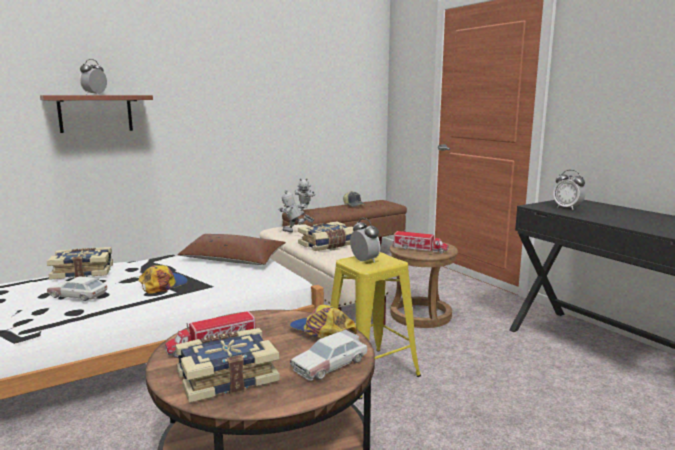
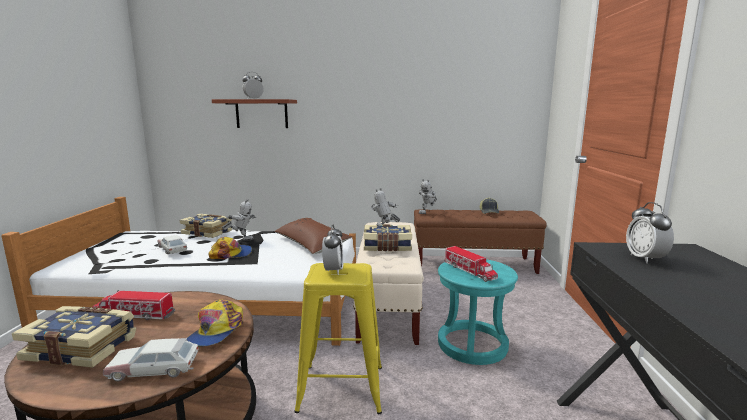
camera: 35 degrees right, 0 degrees up
cap [290,305,357,338] -> cap turned 150 degrees counterclockwise [186,300,243,347]
brown stool [390,242,458,328] -> turquoise stool [438,259,518,365]
none -> toy robot [222,199,256,241]

